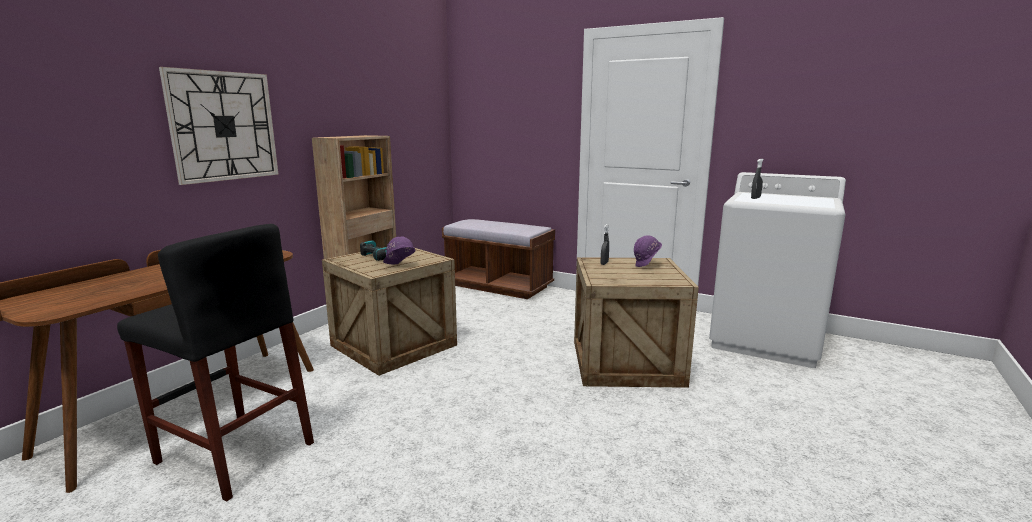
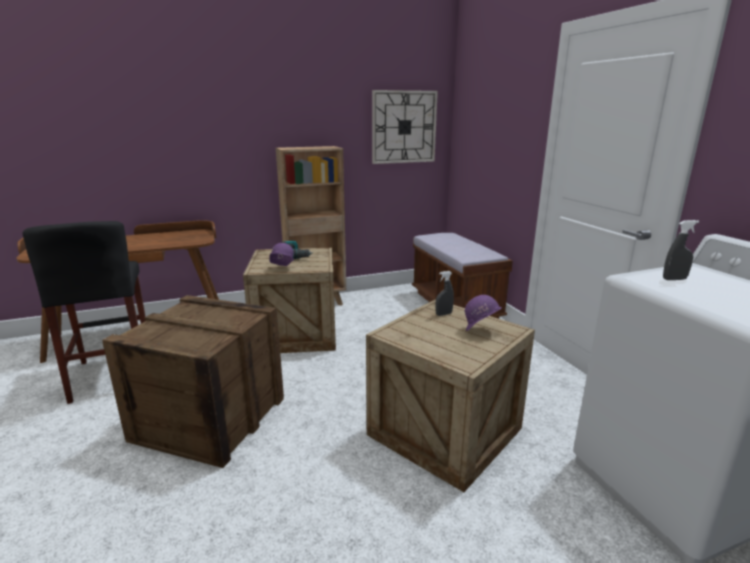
camera: 40 degrees right, 5 degrees up
wall clock [159,67,279,185] -> wall clock moved to [372,90,438,164]
none -> crate [102,295,284,468]

